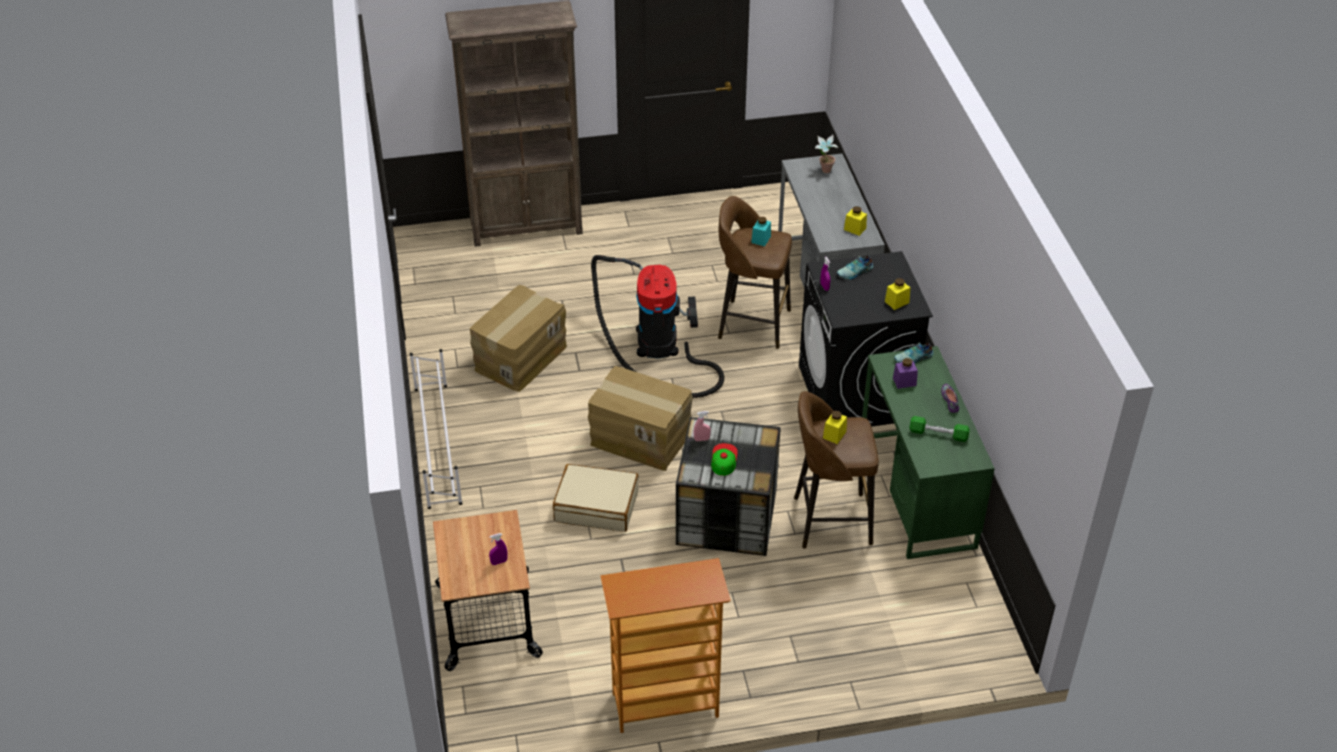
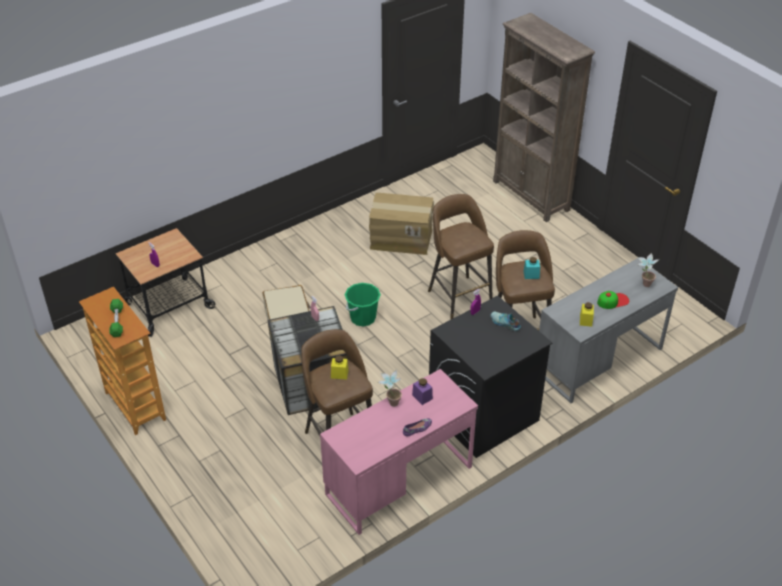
camera: 65 degrees right, 0 degrees up
white shoe rack [410,349,462,509] -> none
cardboard box [588,366,693,471] -> green bucket [345,283,381,326]
vacuum cleaner [591,255,724,398] -> brown stool [428,194,494,319]
cap [711,443,738,476] -> cap moved to [597,291,629,309]
green desk [862,346,995,559] -> pink desk [320,369,478,535]
yellow jar [885,278,910,310] -> none
shoe [894,342,933,364] -> none
green dumbbell [909,416,970,442] -> green dumbbell moved to [109,299,123,337]
none -> potted plant [377,369,402,407]

